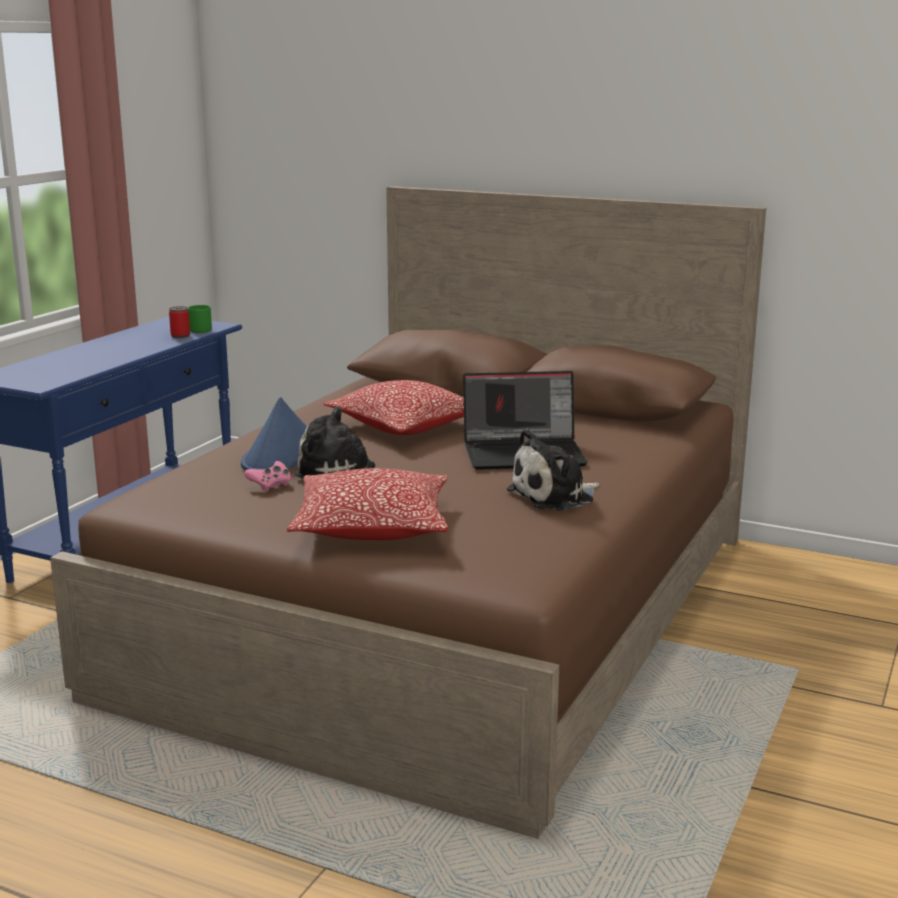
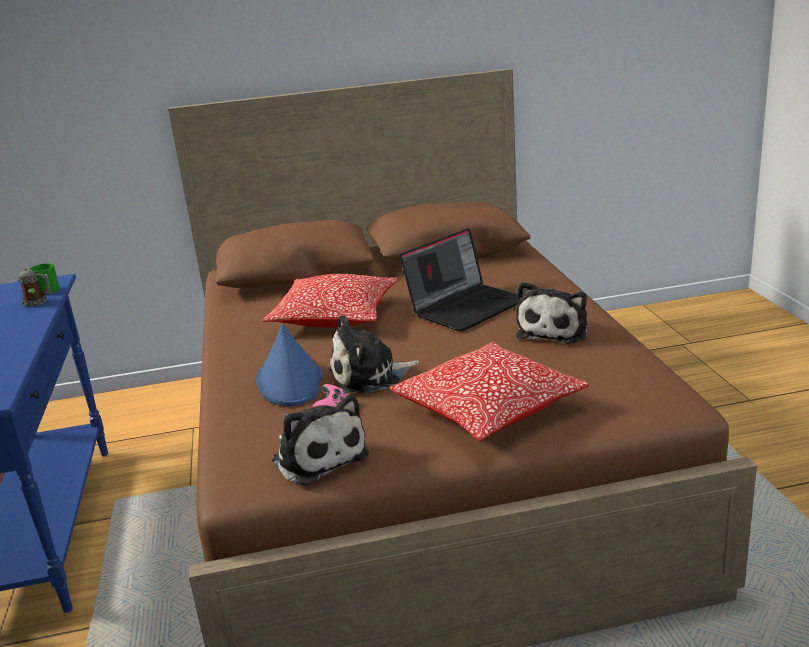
camera: 35 degrees left, 5 degrees up
can [169,306,190,338] -> mug [18,268,51,307]
none -> plush toy [272,394,369,486]

